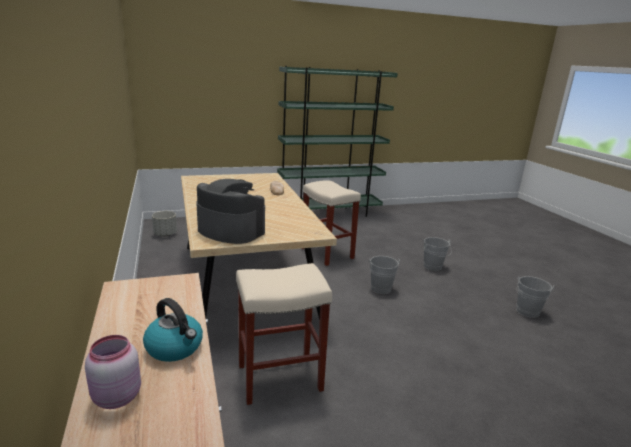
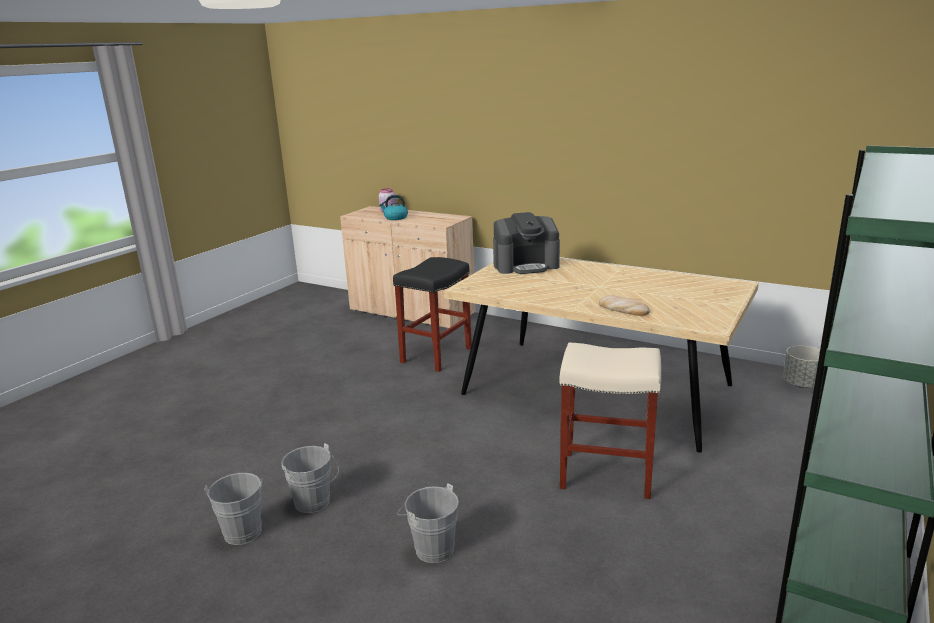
camera: 140 degrees right, 0 degrees up
beige stool [236,263,332,405] -> black stool [393,257,472,372]
grey bucket [369,256,400,294] -> grey bucket moved to [281,443,339,513]

